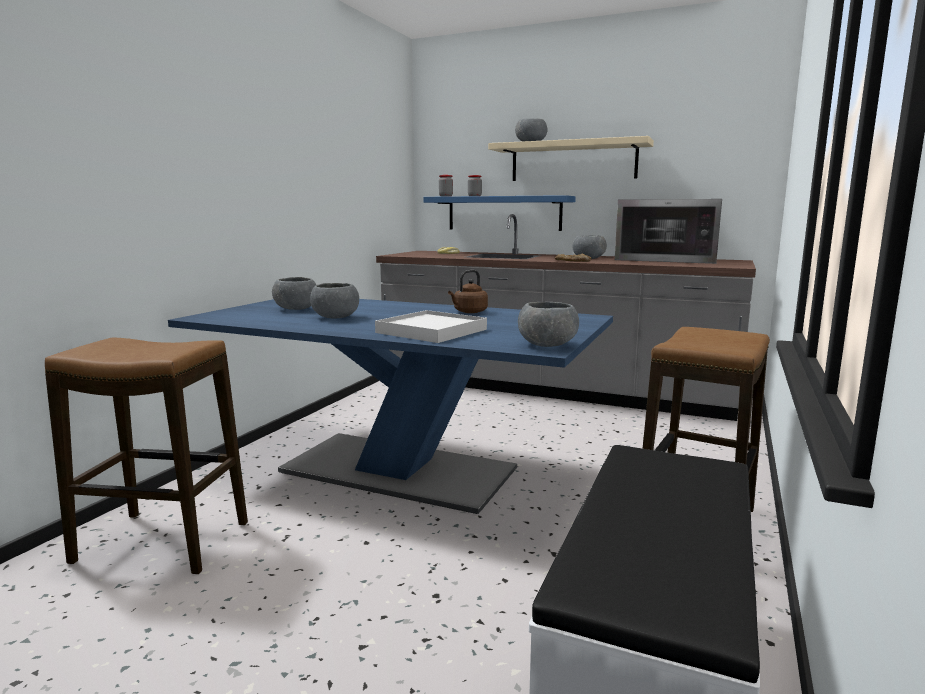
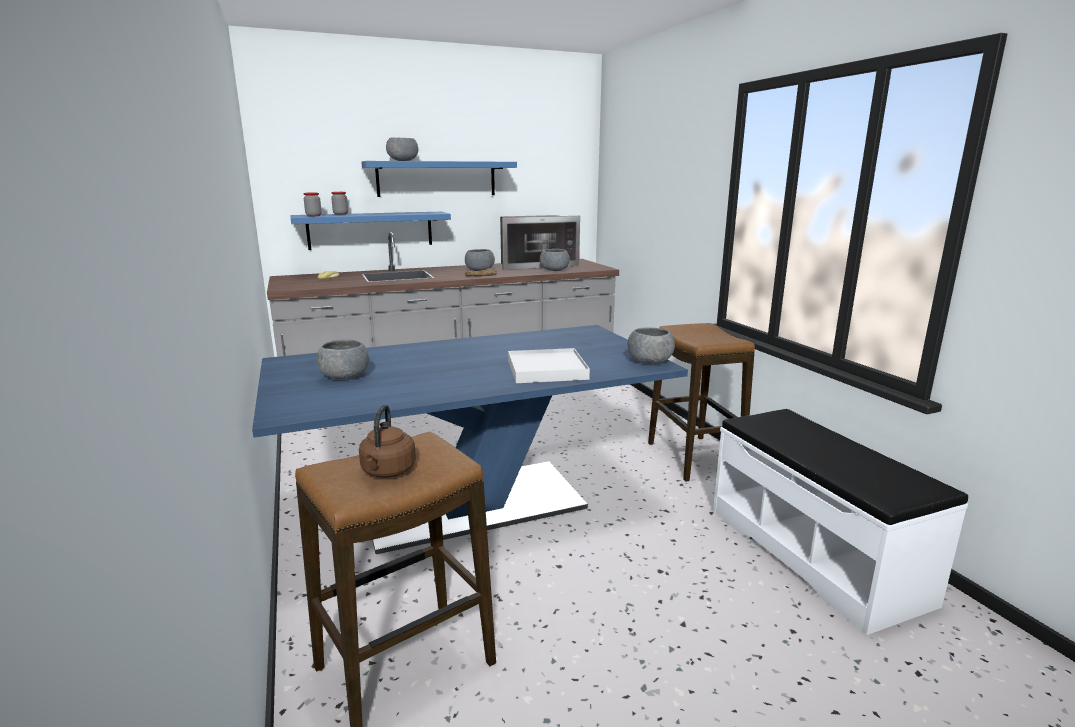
camera: 45 degrees left, 5 degrees up
grey bowl [310,283,359,319] -> grey bowl moved to [540,249,570,271]
brown kettle [448,270,488,313] -> brown kettle moved to [359,405,416,478]
beige shelf [488,136,654,181] -> blue shelf [361,161,517,197]

